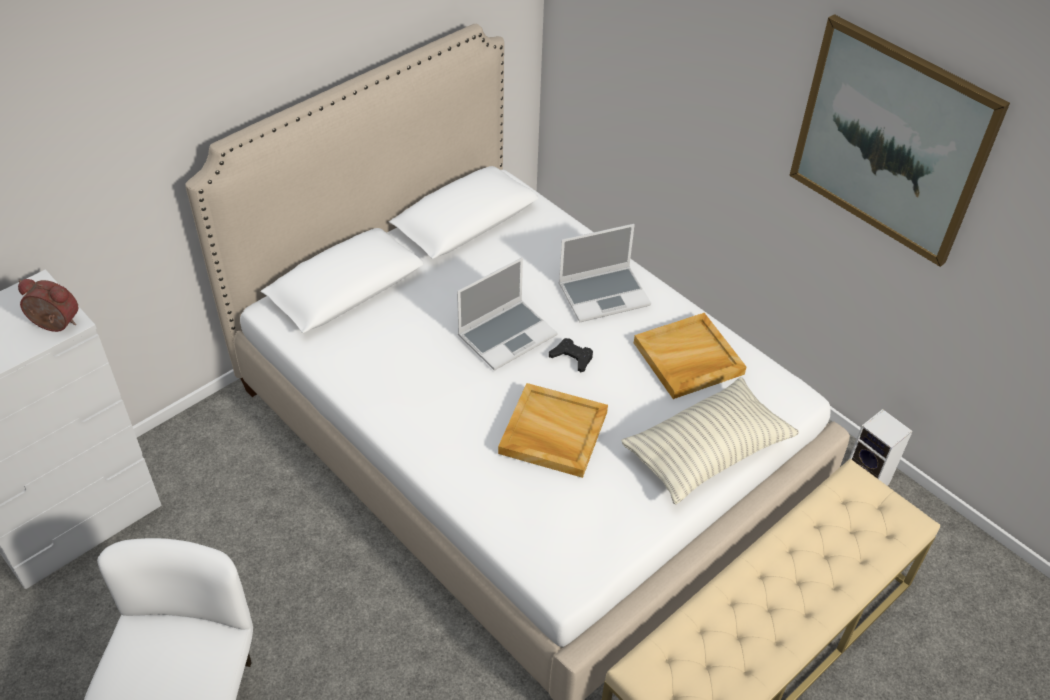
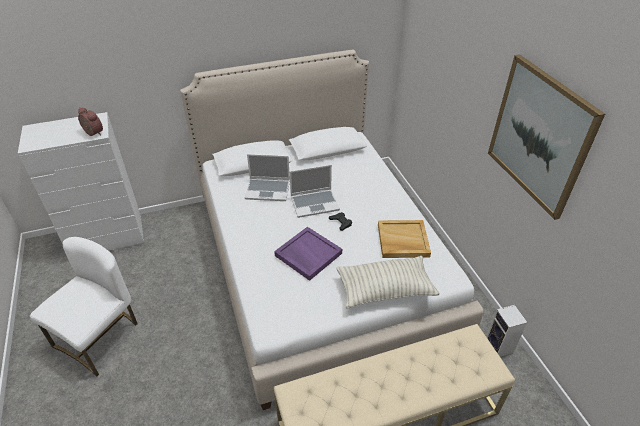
camera: 25 degrees right, 5 degrees down
beige tray [498,383,608,478] -> purple tray [274,227,342,281]
laptop [559,224,651,322] -> laptop moved to [245,154,290,201]

